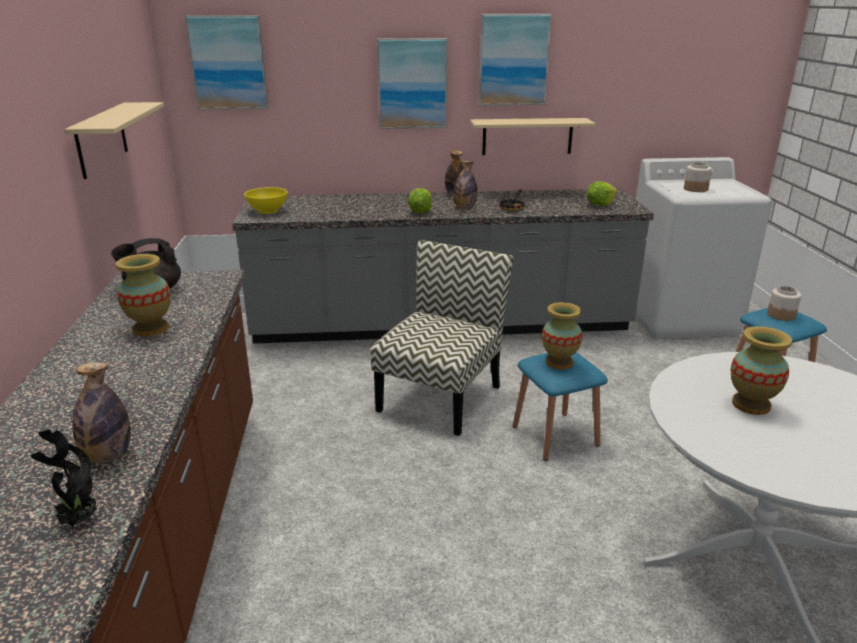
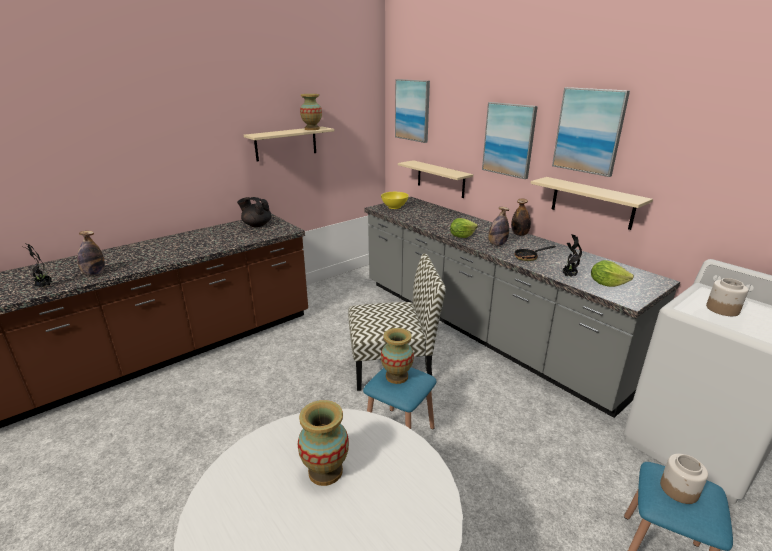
camera: 55 degrees right, 0 degrees up
vase [116,254,171,337] -> vase moved to [300,94,322,130]
none -> beige shelf [398,160,473,198]
none -> potted plant [561,234,582,277]

